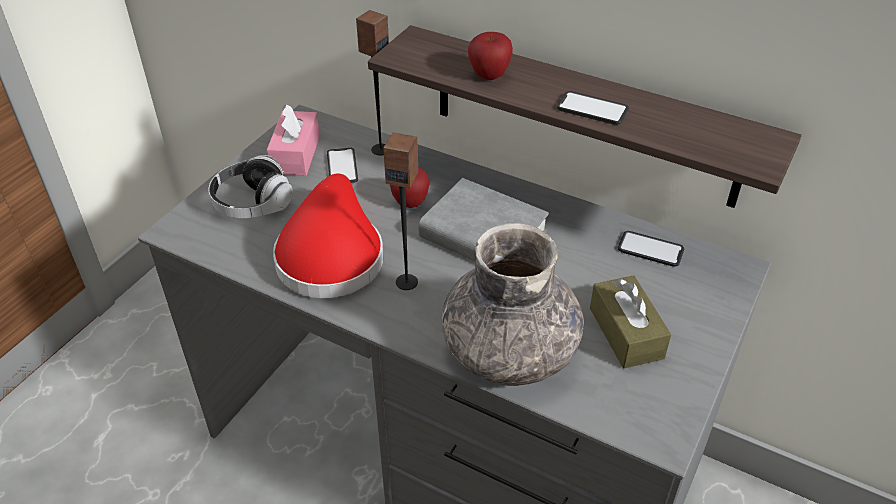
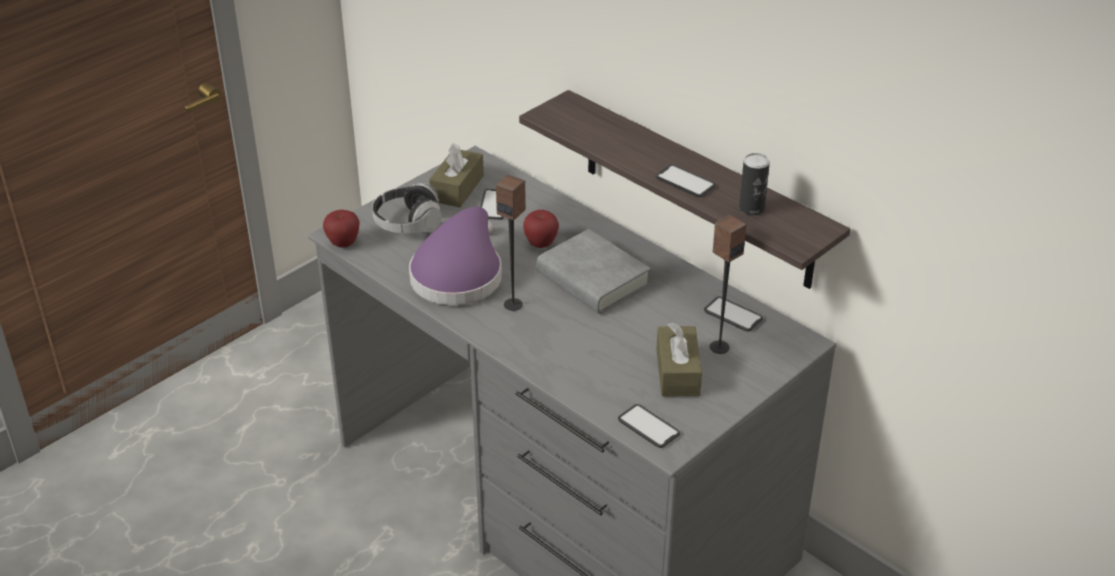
camera: 15 degrees right, 5 degrees down
pink tissue box [267,104,320,176] -> brown tissue box [429,143,484,208]
red hat [273,174,383,298] -> purple hat [409,207,502,305]
speaker [356,10,389,155] -> speaker moved to [710,215,746,354]
grey vase [442,223,584,386] -> none
apple [468,32,513,80] -> apple moved to [323,210,360,248]
none -> phone [618,404,680,448]
none -> can [739,153,770,216]

